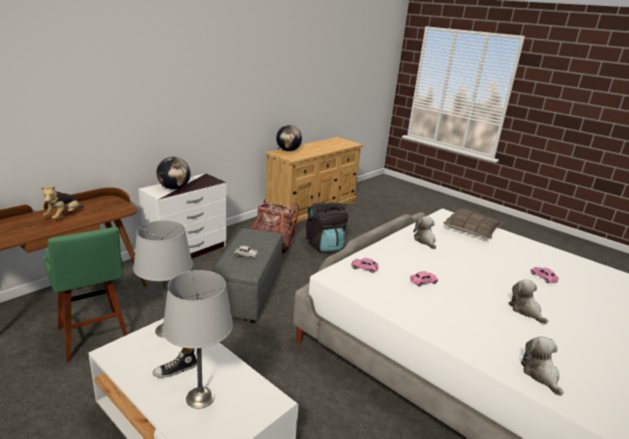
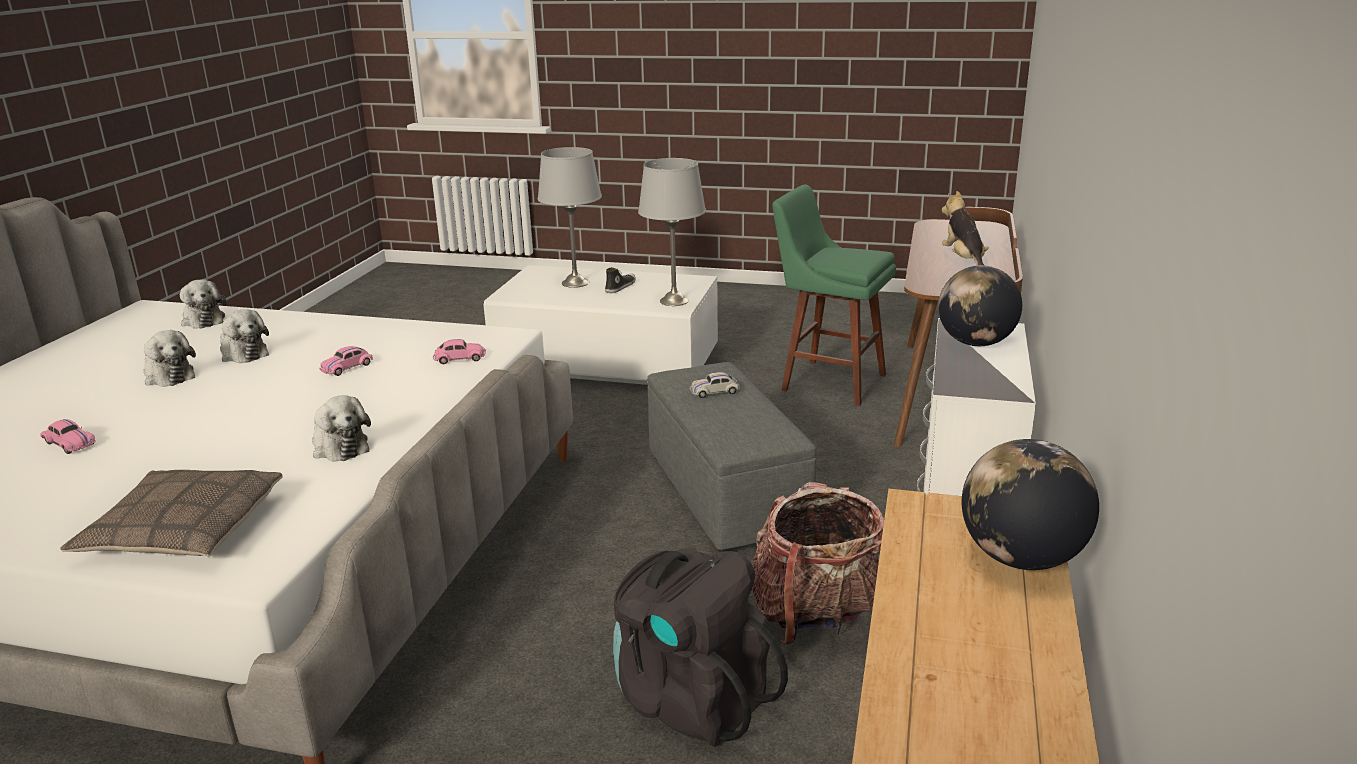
camera: 155 degrees right, 0 degrees up
none -> plush toy [220,309,269,363]

